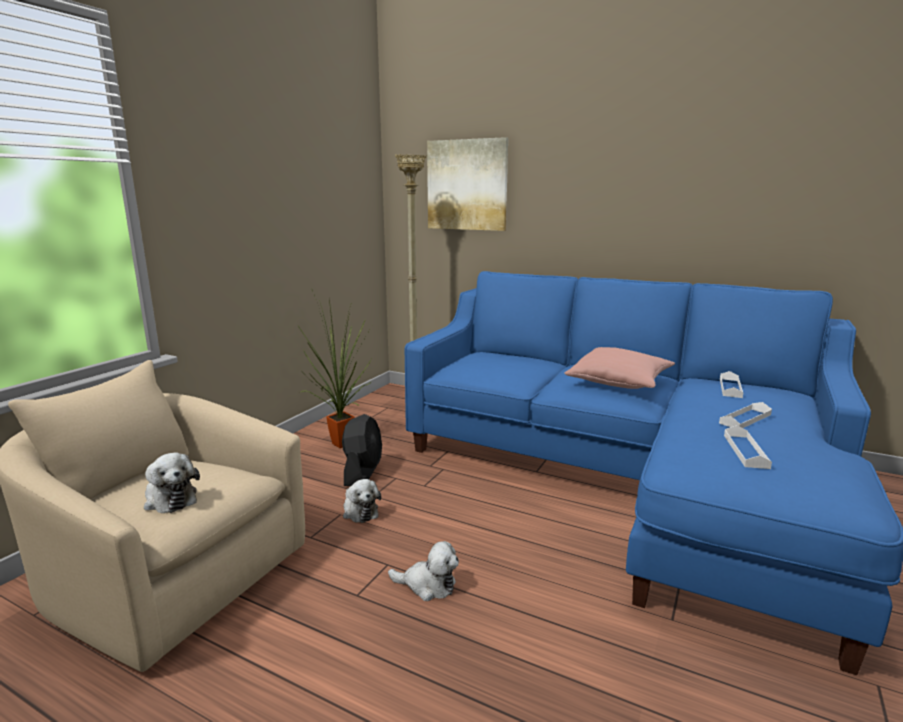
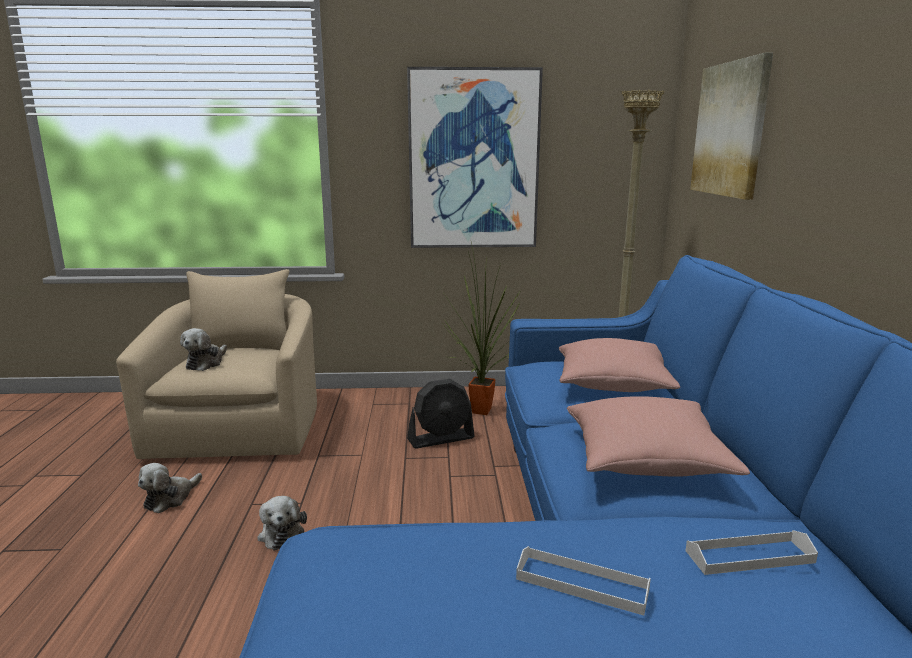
camera: 60 degrees right, 0 degrees up
plush toy [343,479,381,523] -> plush toy moved to [138,463,202,513]
white tray [724,425,772,469] -> none
none -> picture [407,67,543,248]
none -> pink pillow [559,338,680,392]

